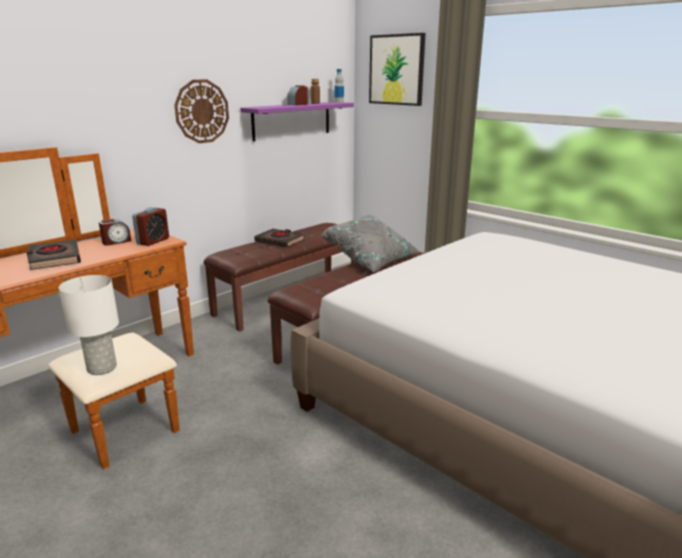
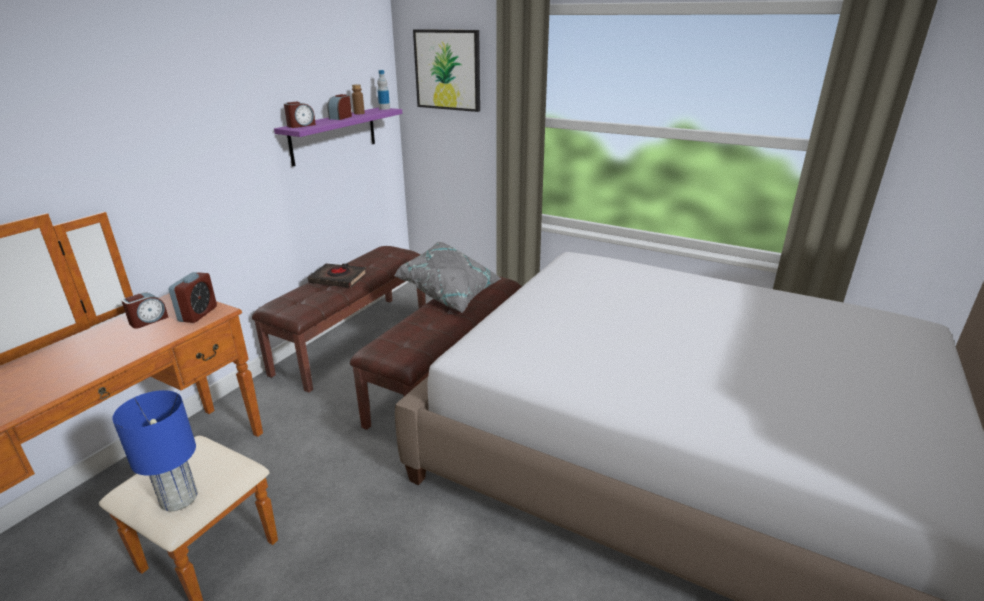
camera: 15 degrees left, 5 degrees up
black book [27,240,81,270] -> none
white table lamp [59,275,119,375] -> blue table lamp [112,390,198,511]
wall clock [174,79,229,143] -> none
none -> alarm clock [284,101,316,128]

